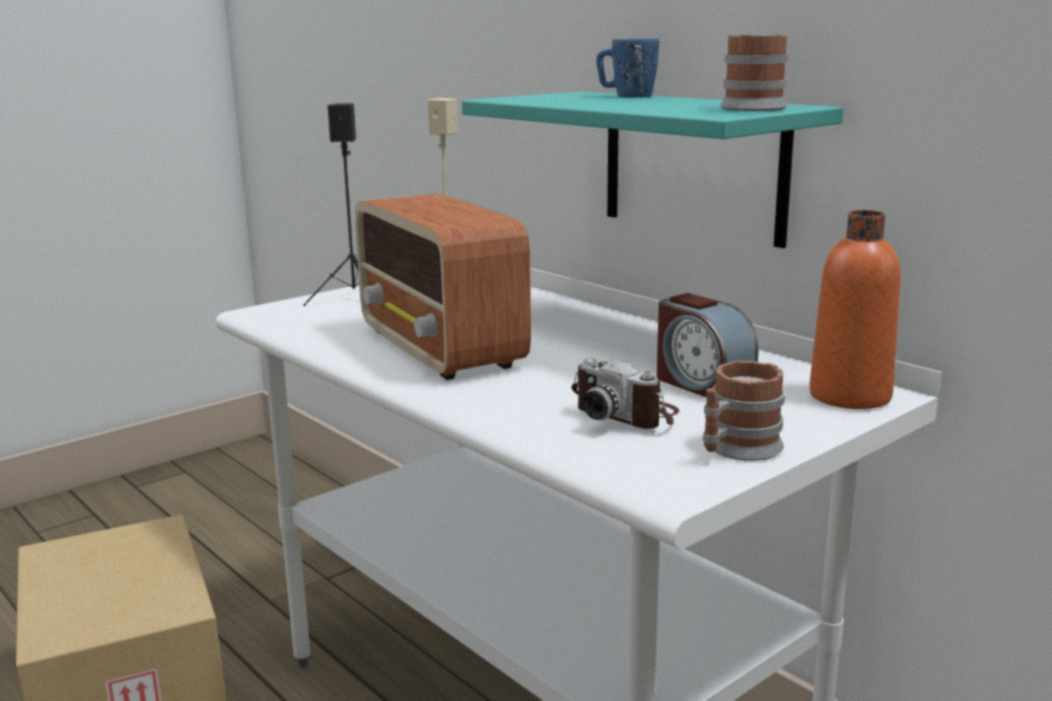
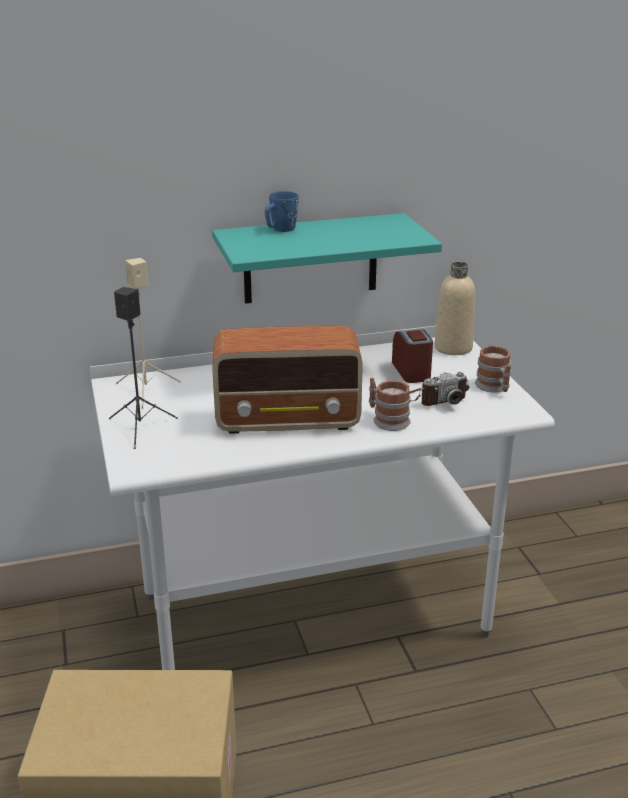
camera: 65 degrees left, 10 degrees up
alarm clock [657,293,758,397] -> alarm clock turned 90 degrees counterclockwise [392,329,433,383]
mug [720,35,789,111] -> mug moved to [369,378,411,431]
orange bottle [809,210,901,409] -> beige bottle [434,262,475,355]

